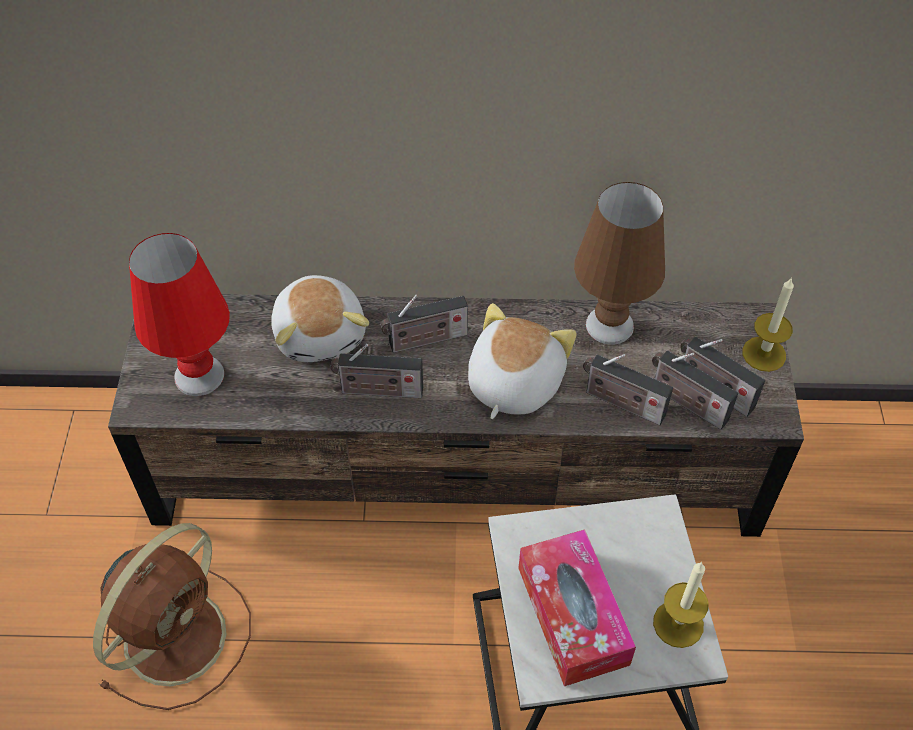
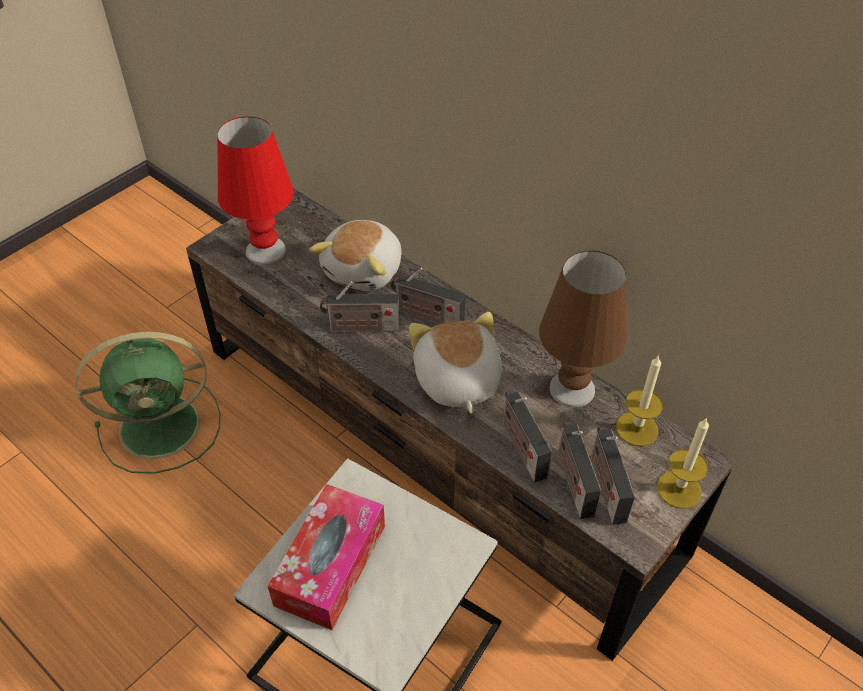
camera: 40 degrees right, 5 degrees down
brown fan [93,523,251,710] -> green fan [75,332,220,474]
radio [330,344,423,398] -> radio turned 45 degrees counterclockwise [320,281,400,332]
plush toy [468,303,577,419] -> plush toy turned 75 degrees counterclockwise [409,312,502,414]
candle [653,562,709,648] -> candle moved to [616,355,663,446]

